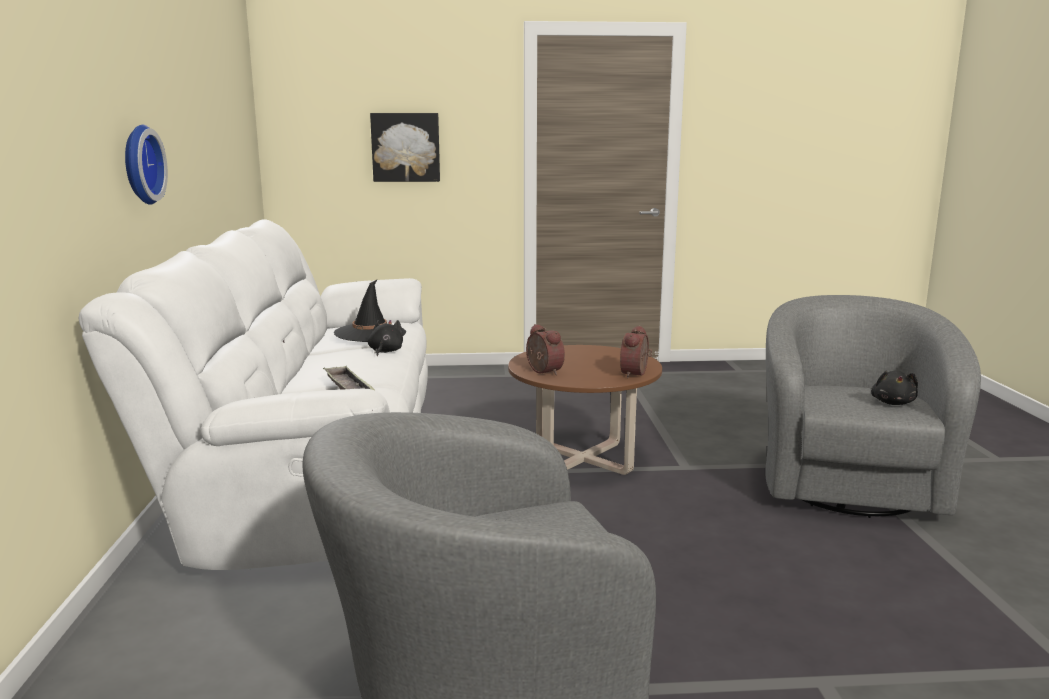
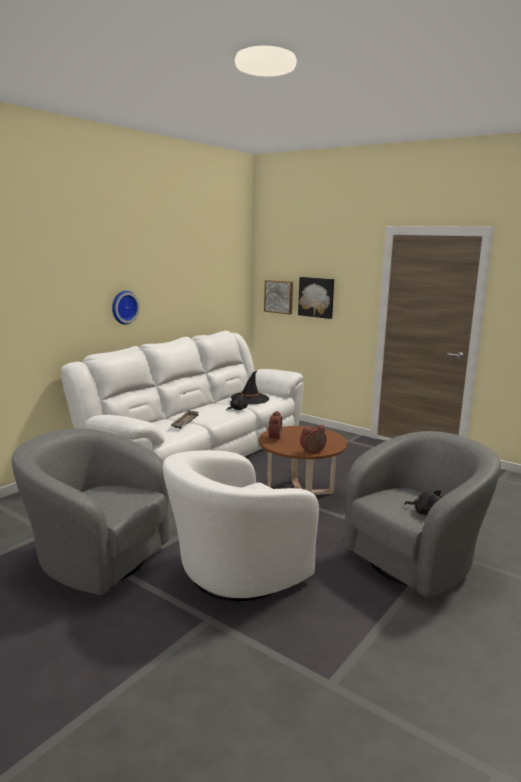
camera: 40 degrees right, 0 degrees up
black plush toy [871,370,918,405] -> black plush toy turned 105 degrees counterclockwise [404,490,443,515]
none -> white armchair [163,450,319,602]
none -> picture [264,280,293,314]

